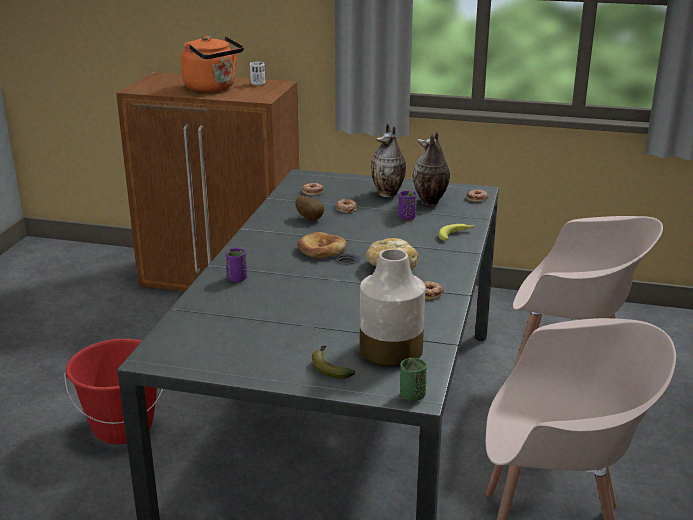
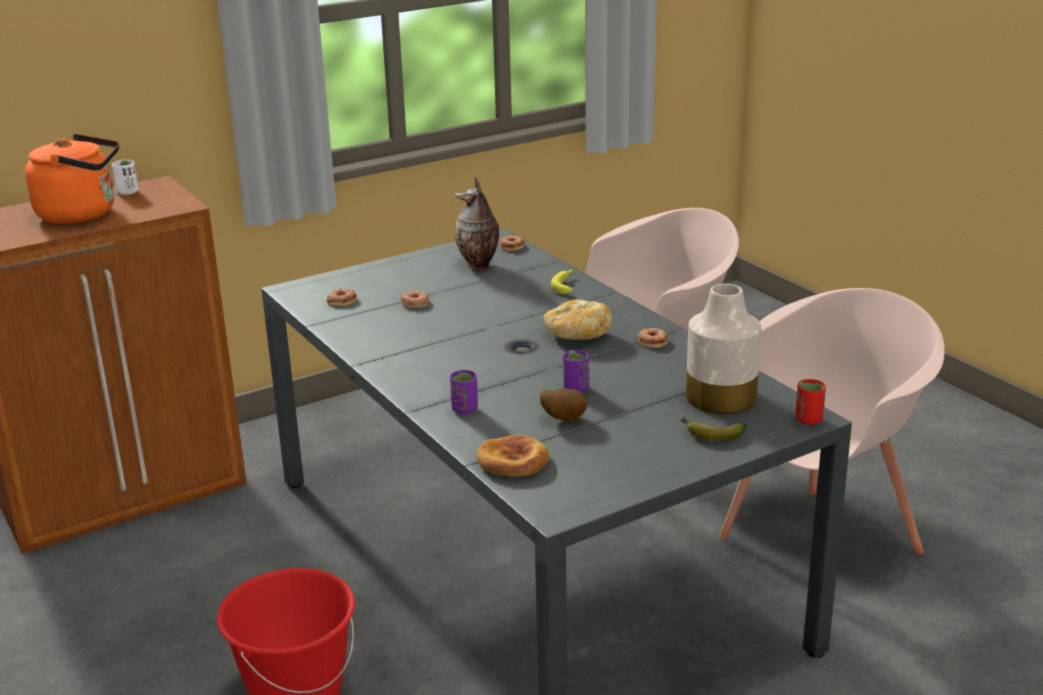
camera: 45 degrees left, 0 degrees up
potato [295,196,324,220] -> potato moved to [540,388,587,421]
bread [297,232,347,258] -> bread moved to [477,435,550,477]
vase [371,123,406,198] -> none
purple cup [398,191,417,220] -> purple cup moved to [563,350,589,392]
green cup [400,358,427,401] -> red cup [796,379,826,425]

